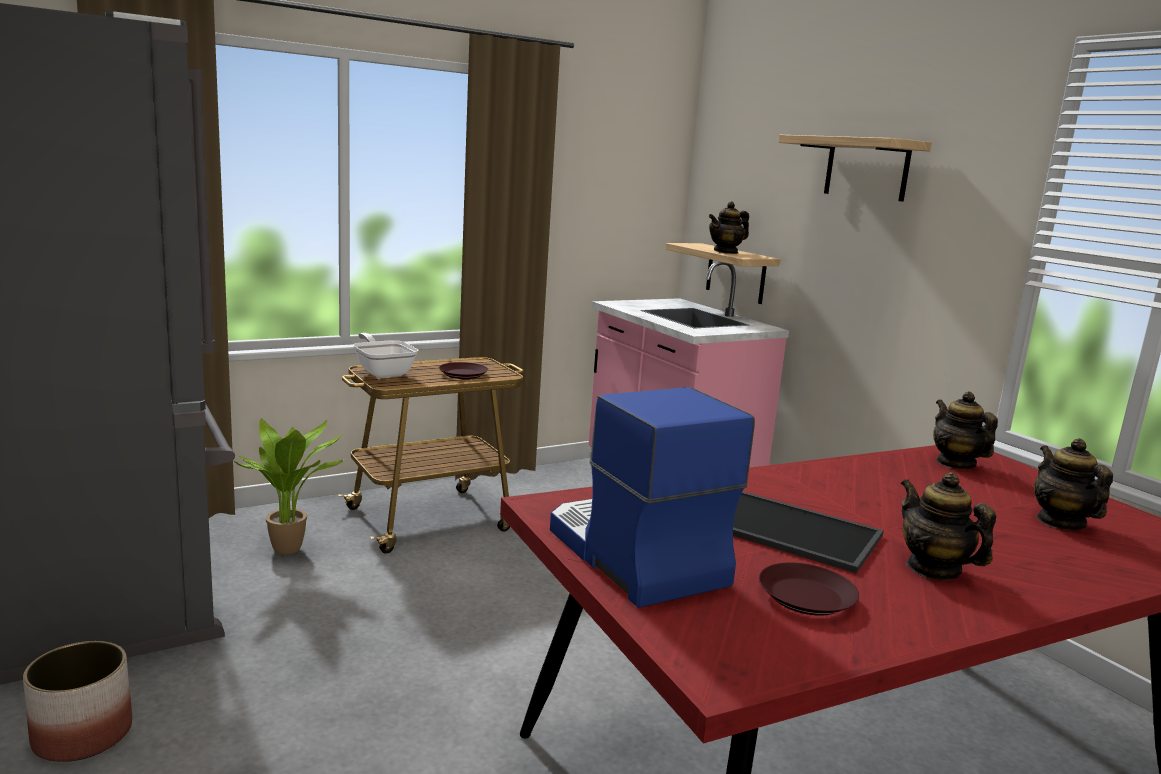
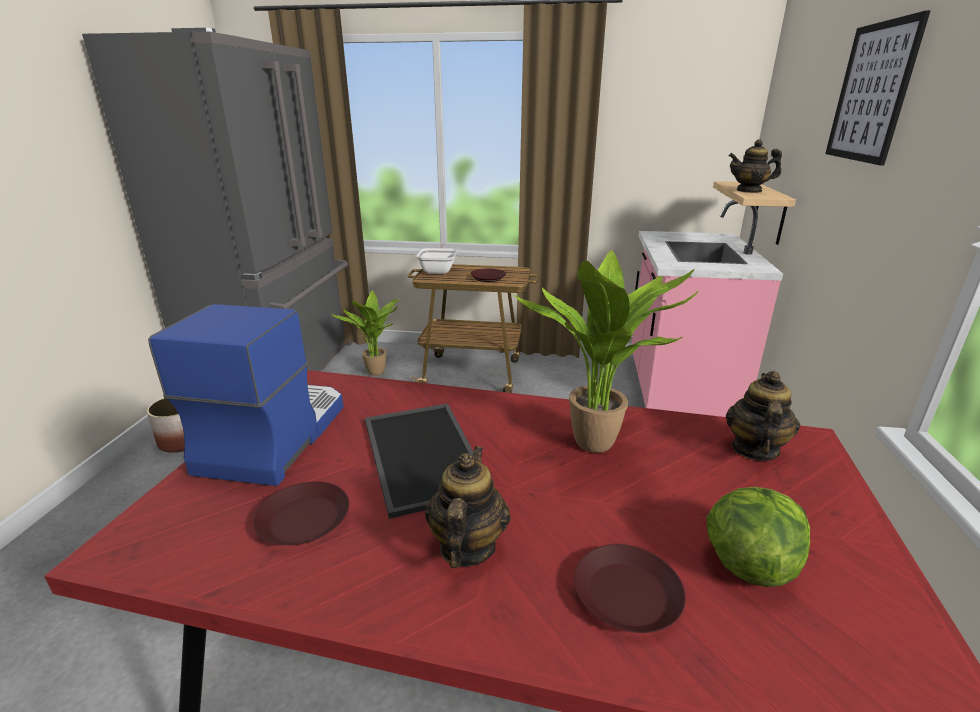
camera: 40 degrees right, 10 degrees up
shelf [778,135,932,202] -> picture [825,10,931,166]
teapot [1034,438,1113,530] -> lettuce [706,487,810,587]
none -> potted plant [513,250,699,453]
none -> brown plate [574,544,686,633]

